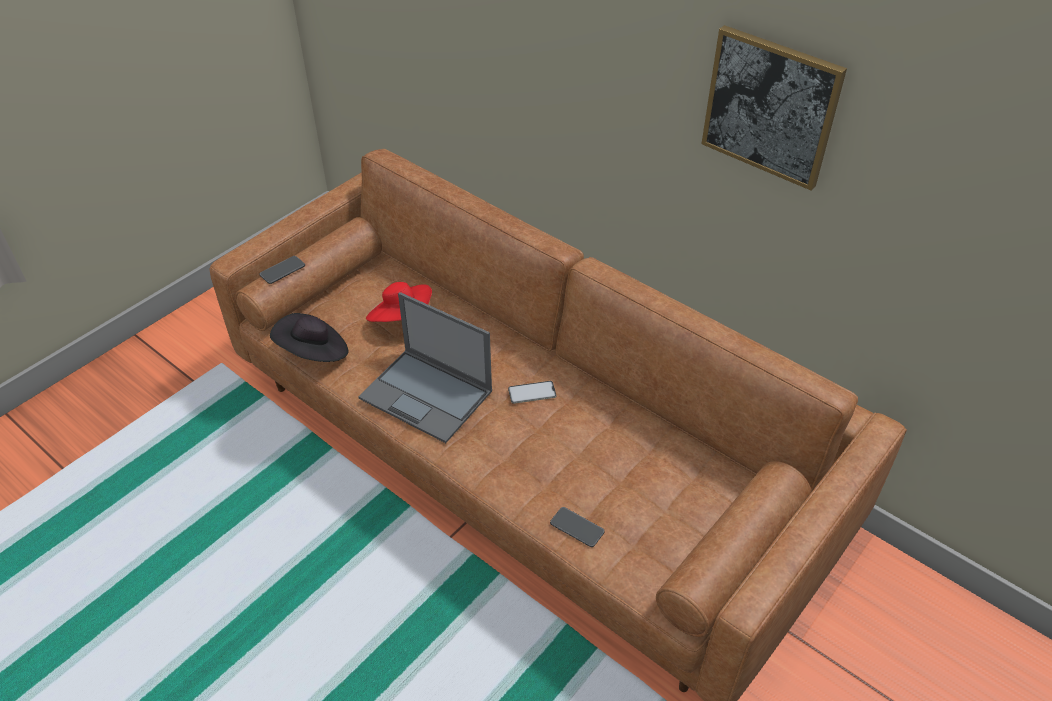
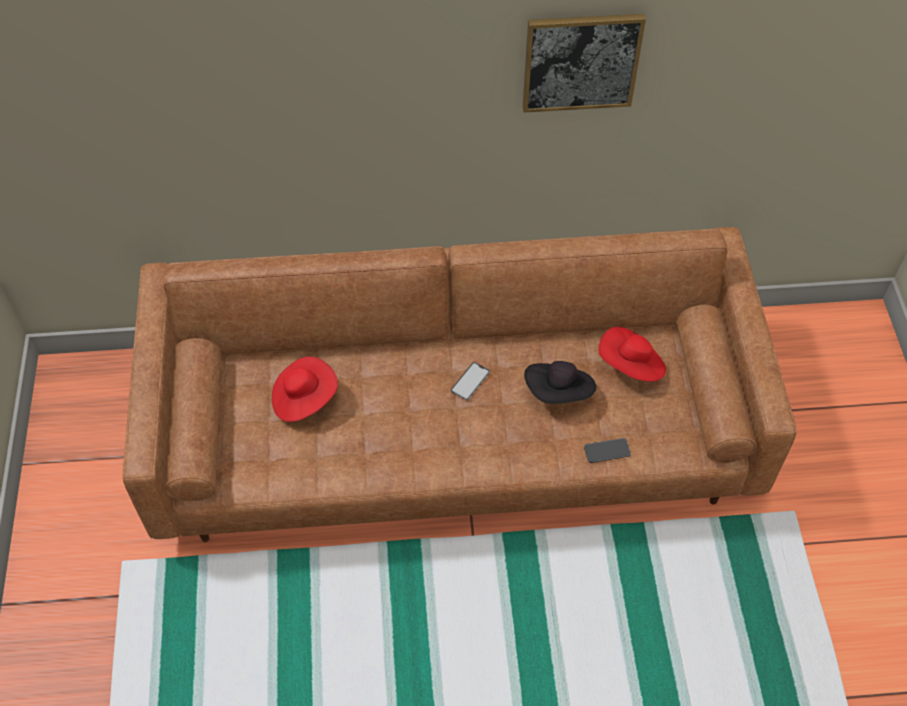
camera: 45 degrees left, 10 degrees up
phone [260,256,305,284] -> none
black hat [270,313,348,362] -> black hat moved to [524,361,596,404]
laptop [358,292,492,443] -> none
none -> red hat [599,327,666,382]

